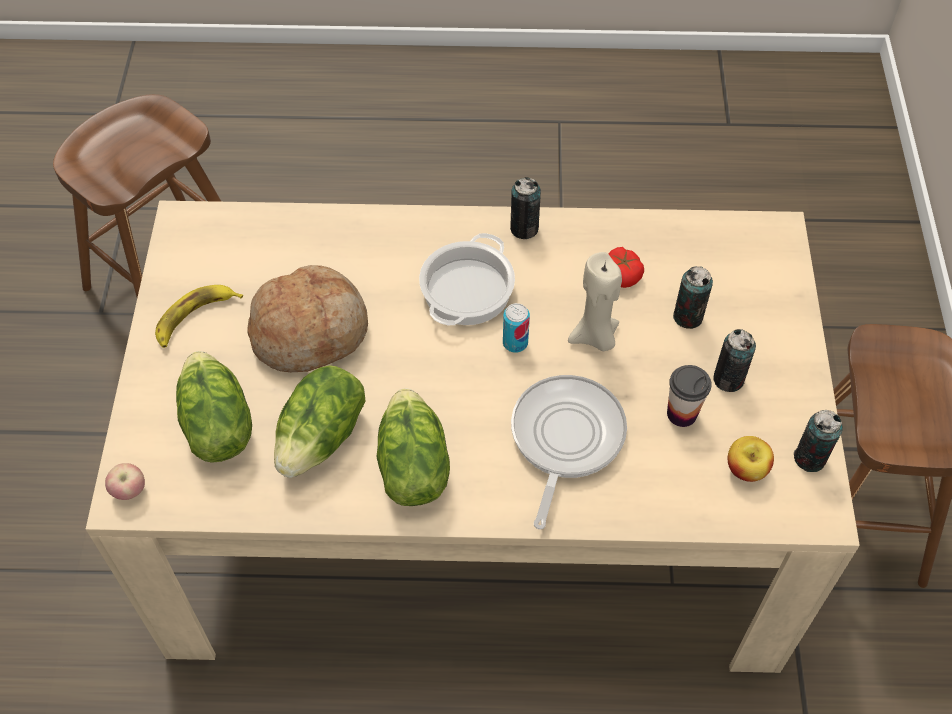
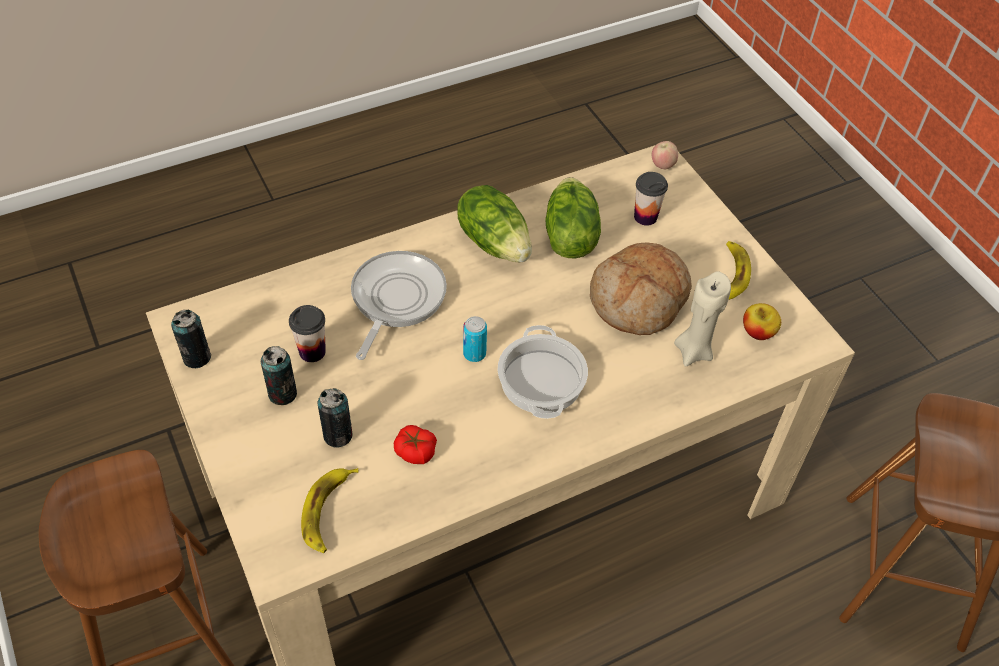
camera: 150 degrees right, 5 degrees down
lettuce [176,351,252,463] -> cup [634,172,668,226]
can [510,177,541,239] -> none
frying pan [511,375,627,529] -> frying pan turned 150 degrees counterclockwise [351,251,447,360]
beige candle [568,252,622,352] -> beige candle moved to [674,271,731,367]
apple [727,436,774,482] -> apple moved to [743,303,781,340]
none -> banana [301,468,359,553]

